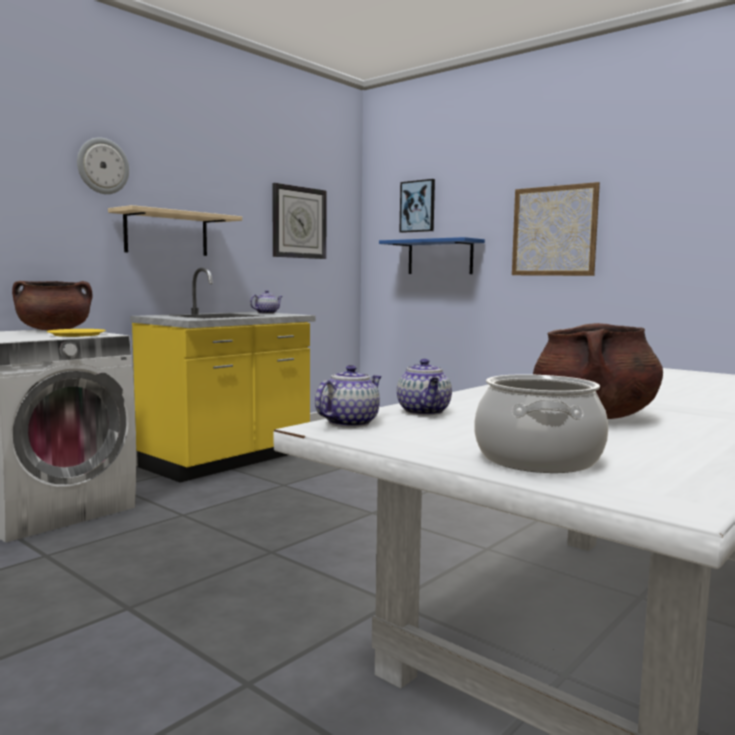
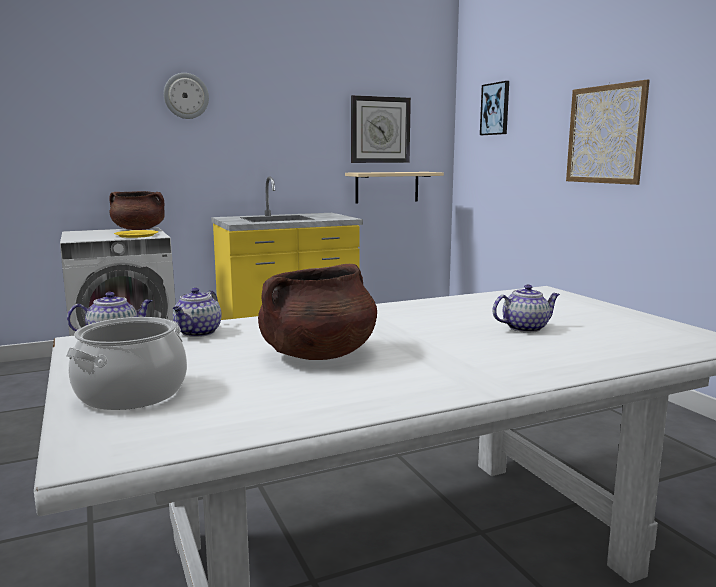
camera: 25 degrees right, 5 degrees up
beige shelf [108,205,242,256] -> beige shelf moved to [345,172,444,203]
teapot [250,290,283,314] -> teapot moved to [492,284,560,333]
blue shelf [379,237,485,274] -> none

